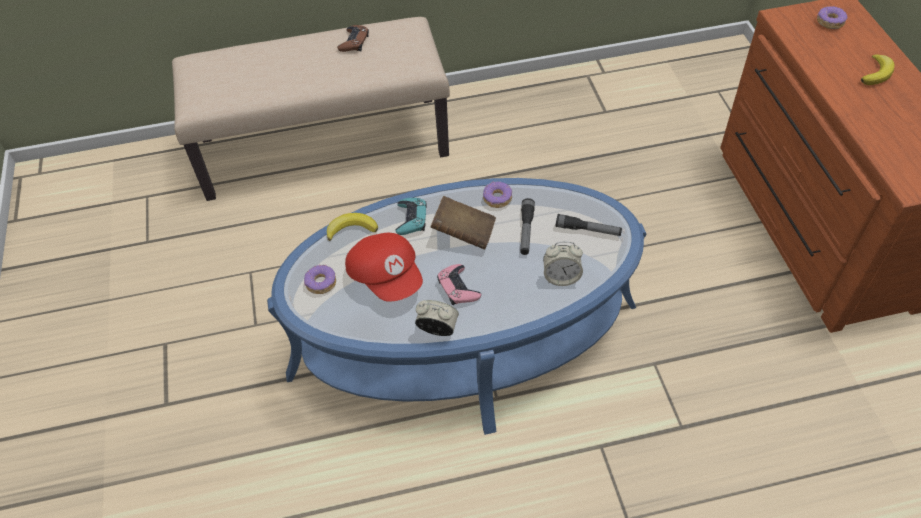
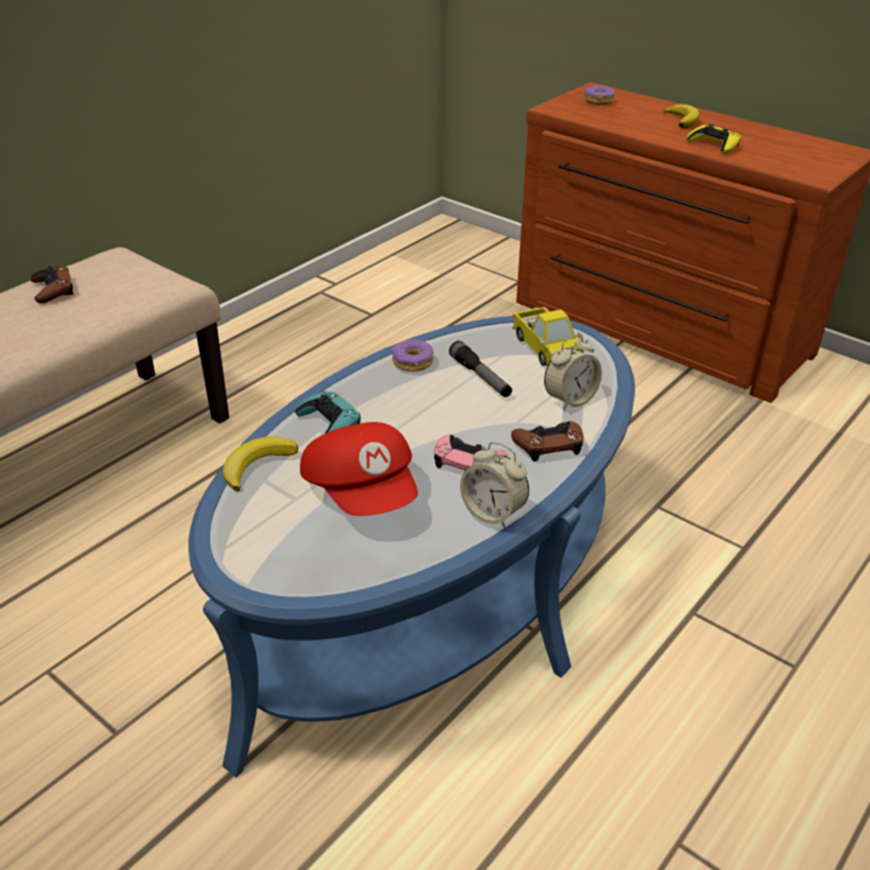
camera: 40 degrees left, 15 degrees down
donut [304,265,336,294] -> none
red cap [345,233,423,302] -> red cap turned 45 degrees clockwise [300,422,418,516]
alarm clock [415,300,459,336] -> alarm clock turned 120 degrees counterclockwise [460,442,529,528]
brown book [431,196,496,250] -> none
flashlight [556,214,622,236] -> toy truck [512,307,584,366]
none -> brown game controller [511,421,584,461]
none -> yellow game controller [686,124,741,154]

